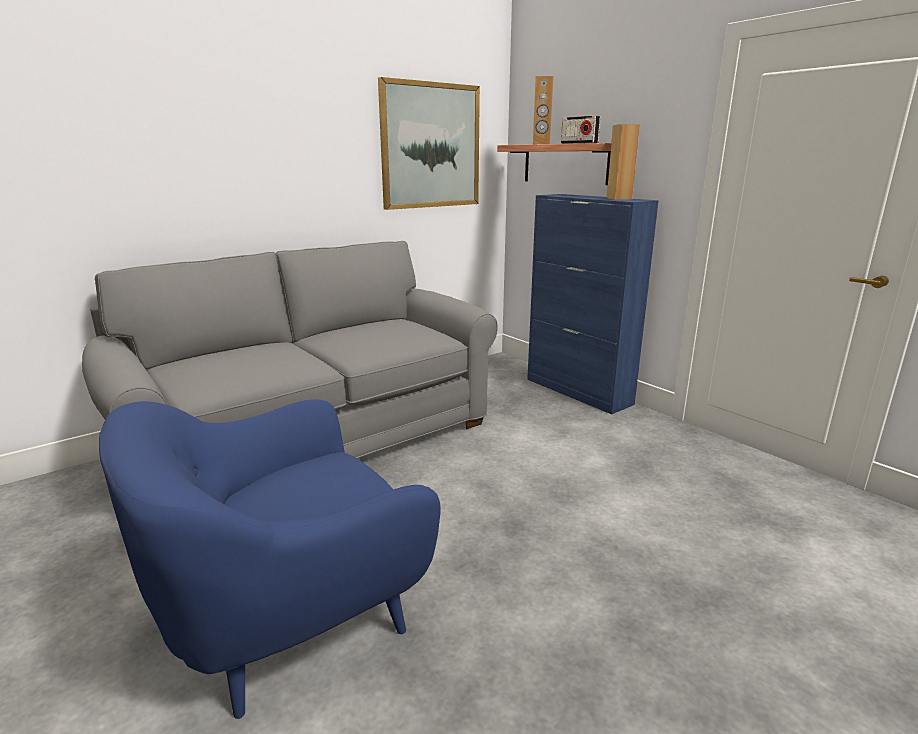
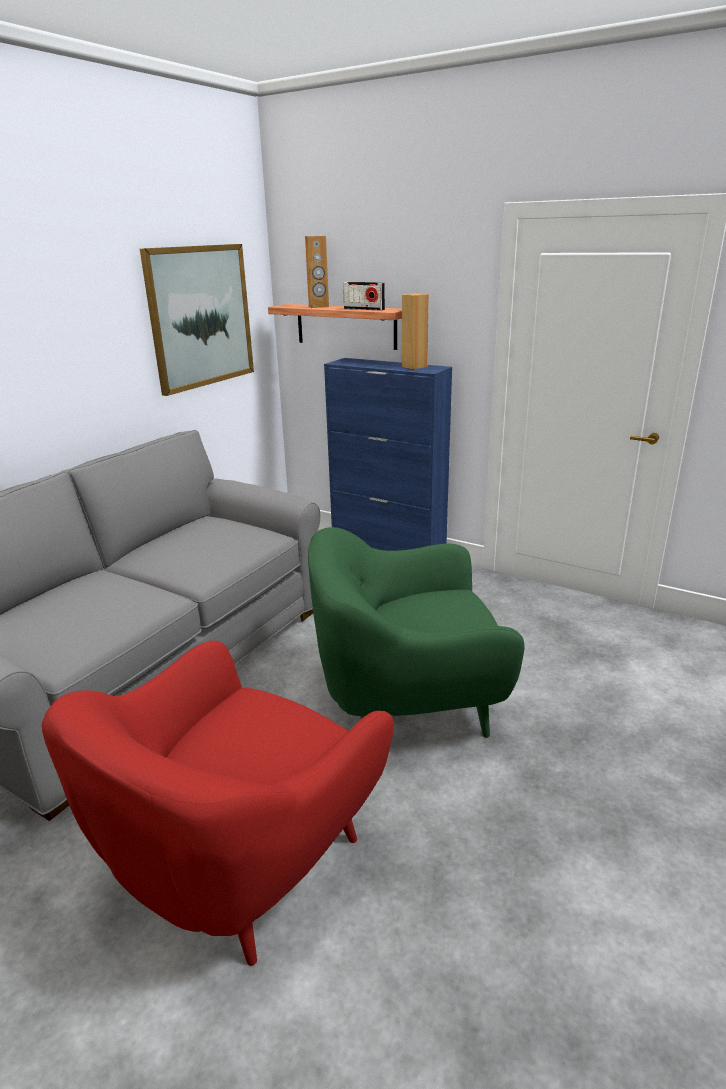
camera: 20 degrees left, 5 degrees up
blue armchair [99,399,441,719] -> red armchair [42,641,394,966]
none -> green armchair [308,527,525,738]

